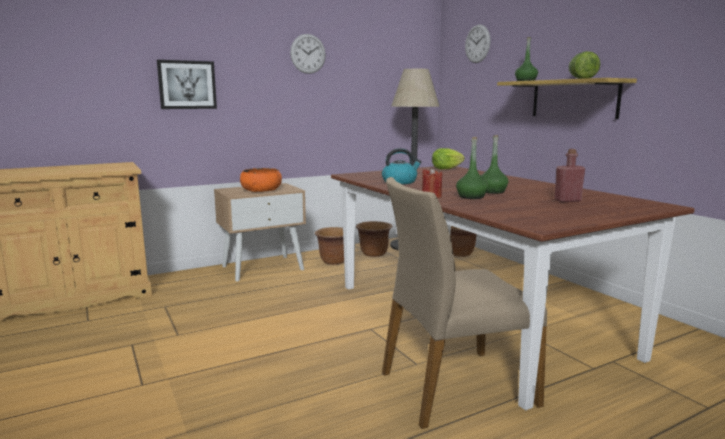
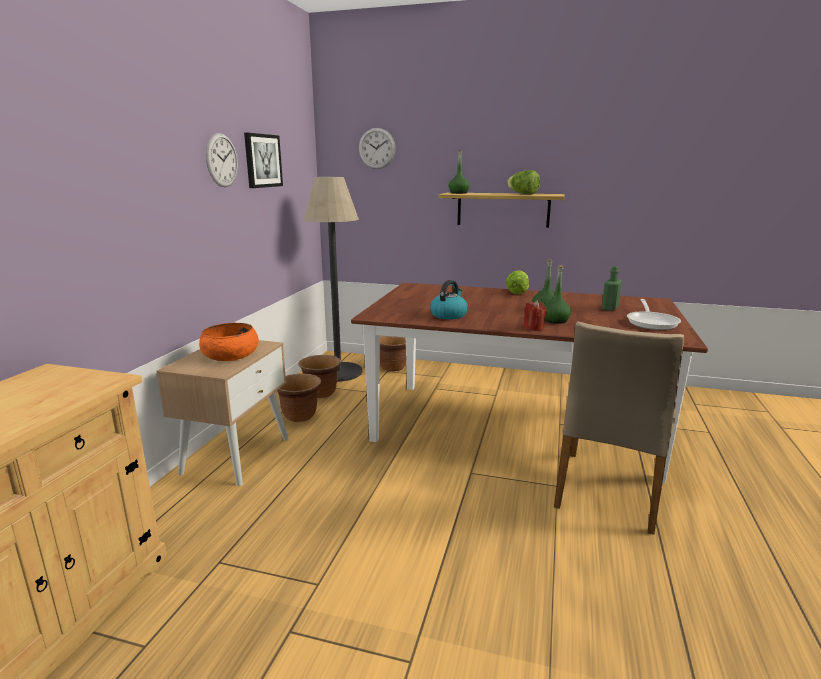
camera: 45 degrees left, 5 degrees up
picture [157,60,217,109] -> picture moved to [244,133,283,188]
lettuce [432,148,465,169] -> lettuce moved to [506,271,529,294]
red bottle [554,149,585,202] -> green bottle [602,266,622,311]
none -> frying pan [627,299,681,330]

